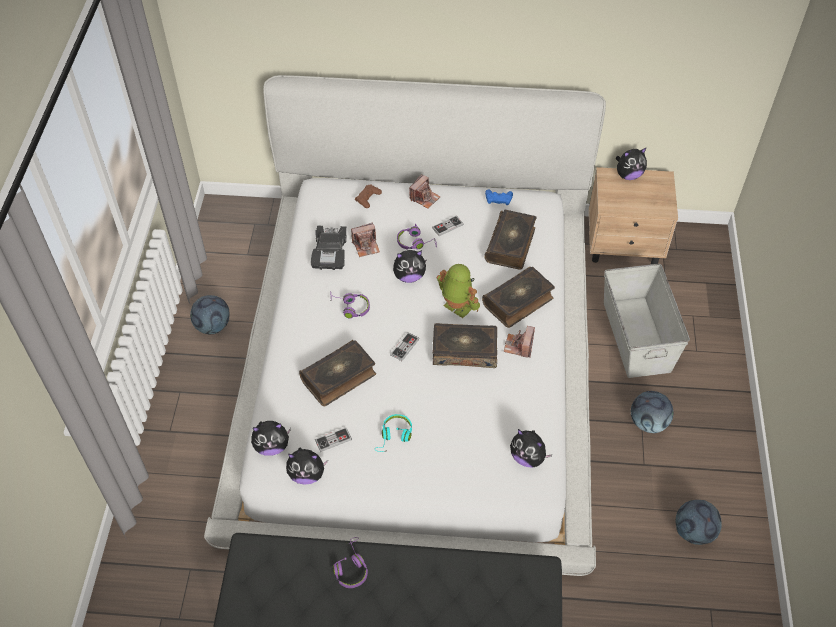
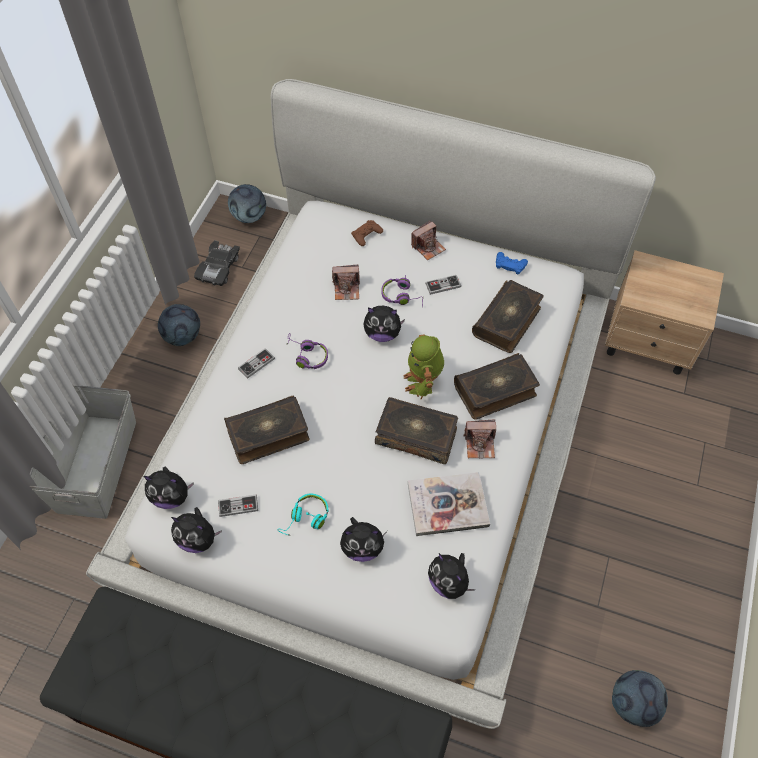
camera: 15 degrees right, 5 degrees up
black toy car [311,225,347,270] -> black toy car moved to [194,240,240,286]
purple headphones [333,537,368,588] -> none
game controller [390,332,419,361] -> game controller moved to [238,348,275,378]
toy robot [437,264,480,318] -> toy robot turned 150 degrees counterclockwise [403,334,444,399]
camera [504,326,535,358] -> camera turned 120 degrees counterclockwise [463,419,496,458]
grey storage box [604,264,690,378] -> grey storage box moved to [29,385,136,519]
plush toy [615,147,647,180] -> plush toy moved to [340,517,387,562]
football [631,391,674,433] -> football moved to [228,184,266,223]
none -> book [408,472,490,536]

